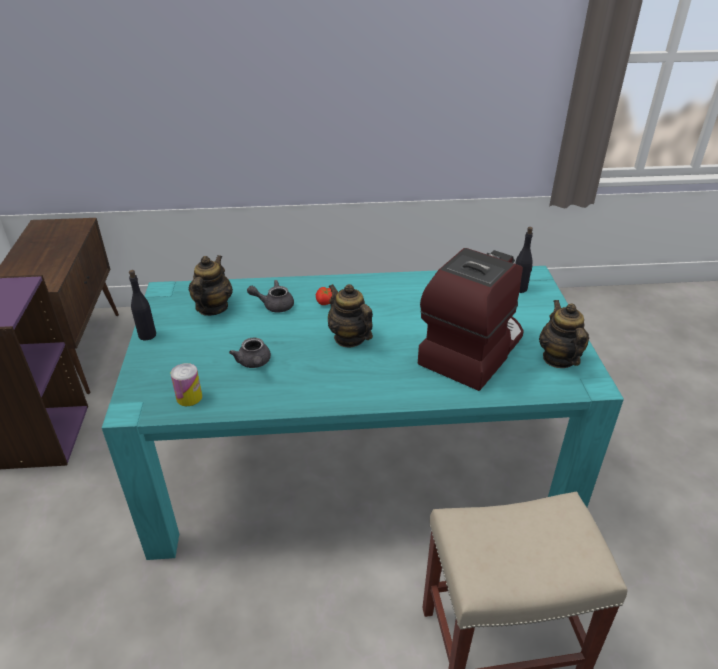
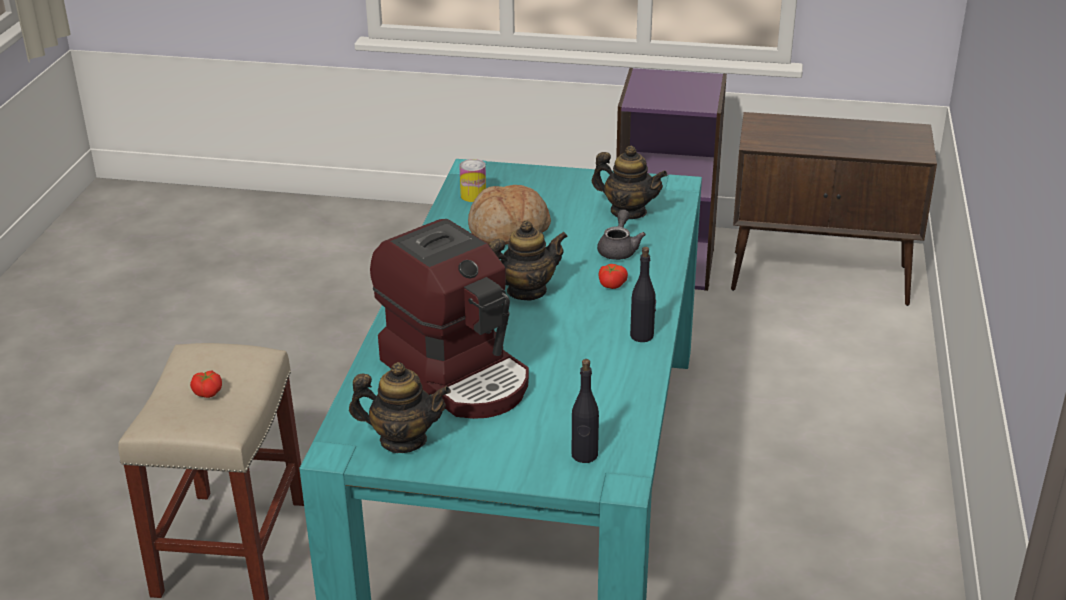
camera: 105 degrees right, 5 degrees down
black bottle [129,270,156,340] -> black bottle moved to [630,247,656,342]
grey teapot [229,338,271,368] -> bread [468,185,551,245]
none -> tomato [190,371,222,398]

